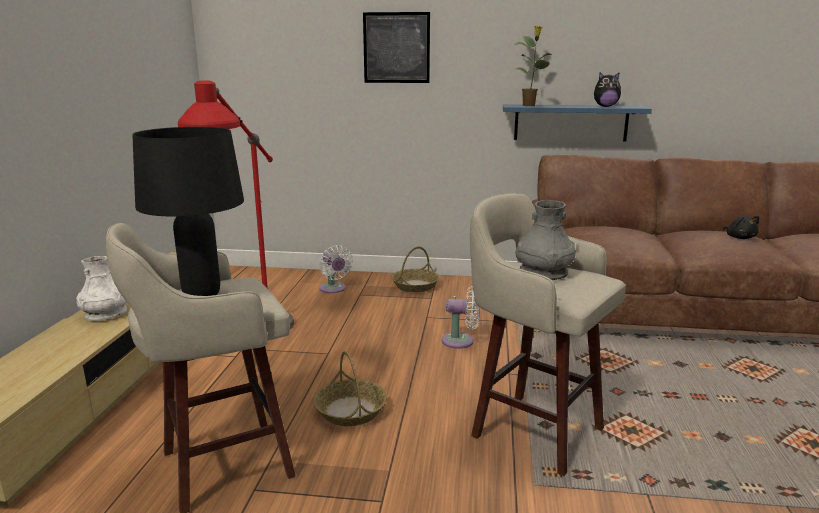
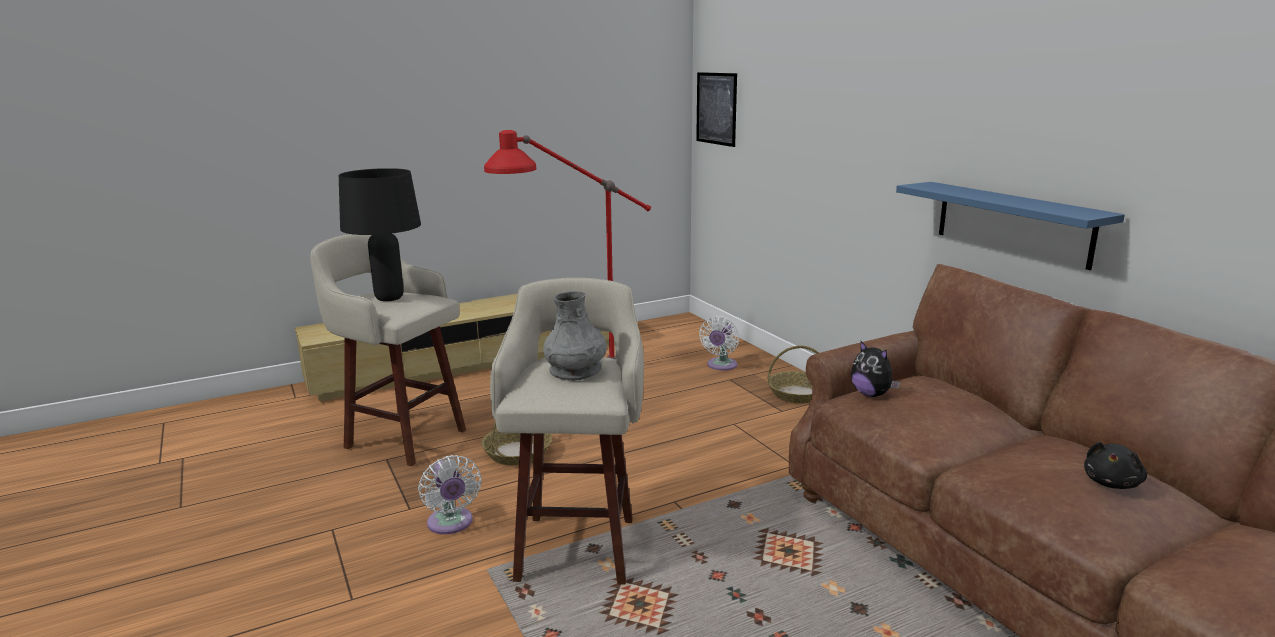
camera: 55 degrees right, 0 degrees up
white vase [76,256,127,321] -> none
picture [363,12,430,83] -> picture moved to [696,72,737,147]
white fan [442,286,480,349] -> white fan moved to [418,455,482,534]
potted plant [514,26,552,106] -> none
plush toy [594,72,621,107] -> plush toy moved to [851,341,900,397]

